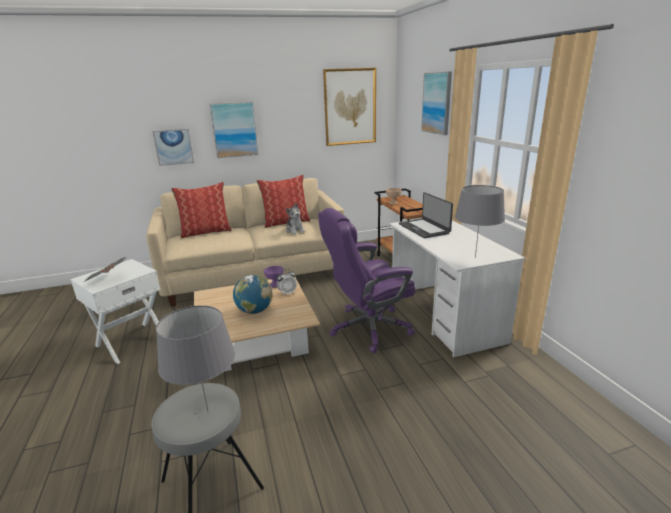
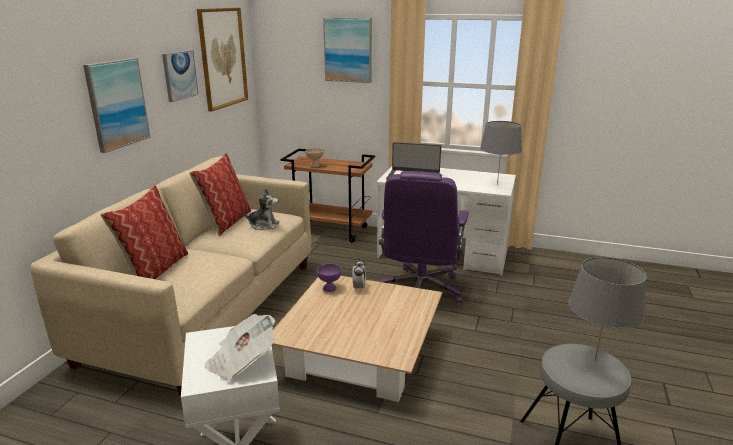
camera: 55 degrees left, 0 degrees up
picture [153,129,194,166] -> picture moved to [162,50,199,102]
globe [233,275,273,314] -> none

